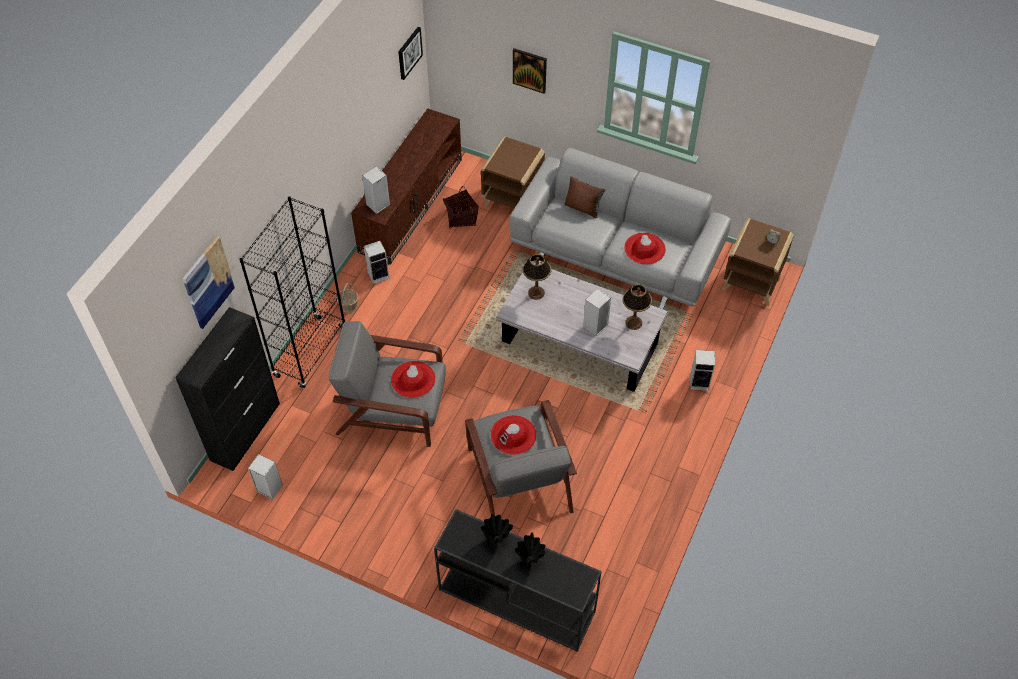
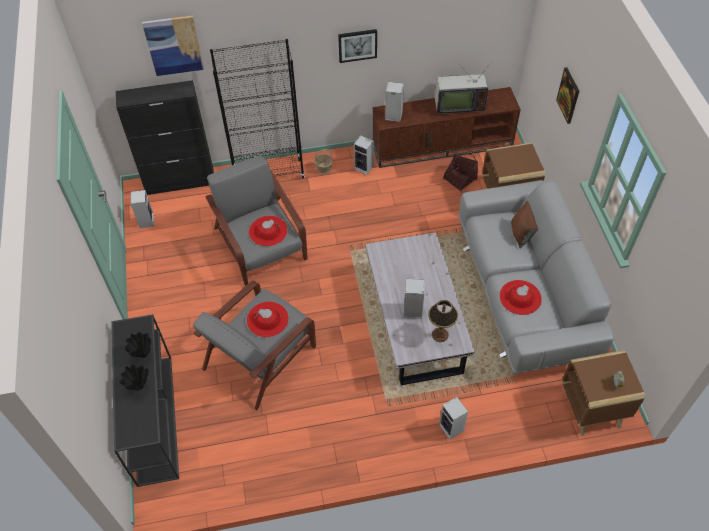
camera: 55 degrees right, 0 degrees up
picture [398,27,423,80] -> picture moved to [338,29,377,63]
table lamp [523,254,551,300] -> none
none -> television [435,63,491,115]

